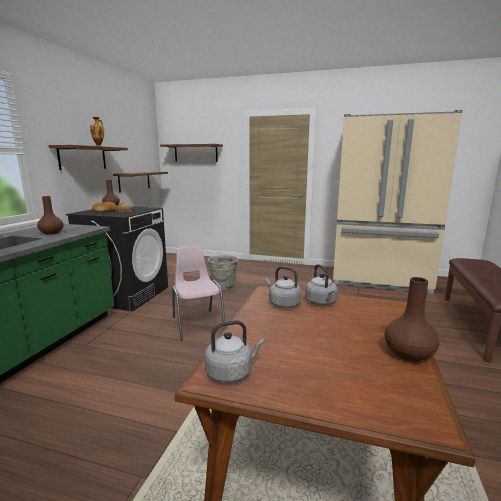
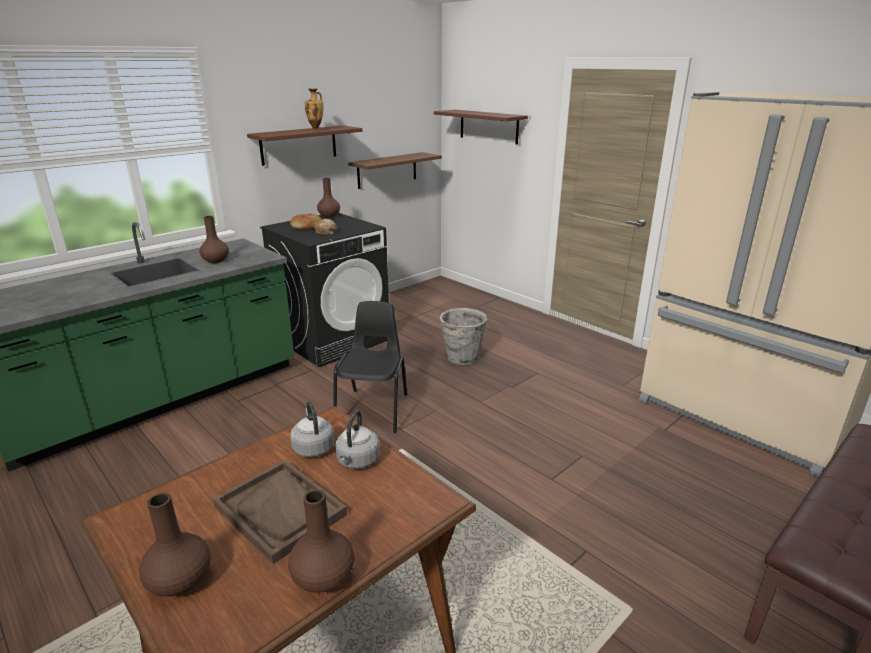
camera: 30 degrees right, 10 degrees up
pink chair [172,246,226,340] -> black chair [333,301,407,433]
grey kettle [204,320,265,383] -> none
none -> brown vase [139,493,211,596]
none -> brown tray [213,459,347,564]

